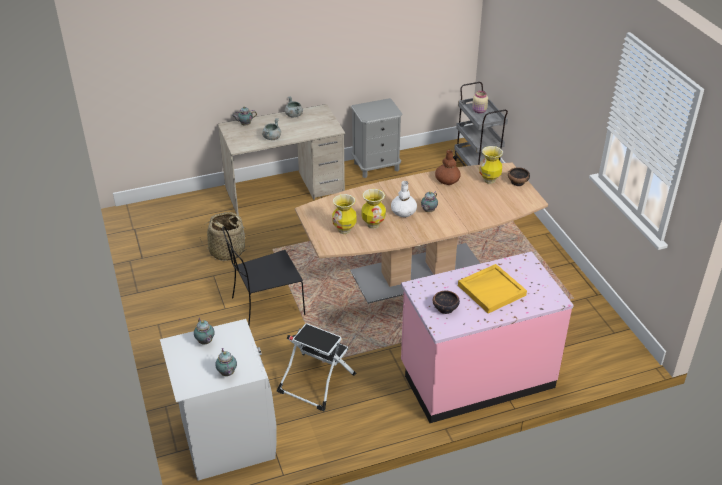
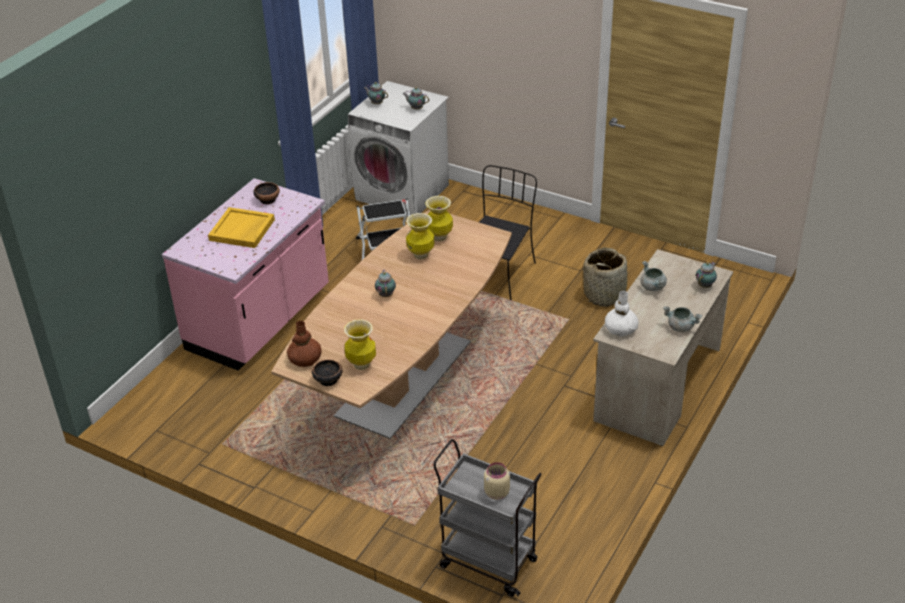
camera: 140 degrees right, 0 degrees up
grey nightstand [351,98,403,178] -> none
white vase [391,181,417,217] -> white vase moved to [605,291,638,337]
brown vase [435,150,461,185] -> brown vase moved to [287,321,321,367]

